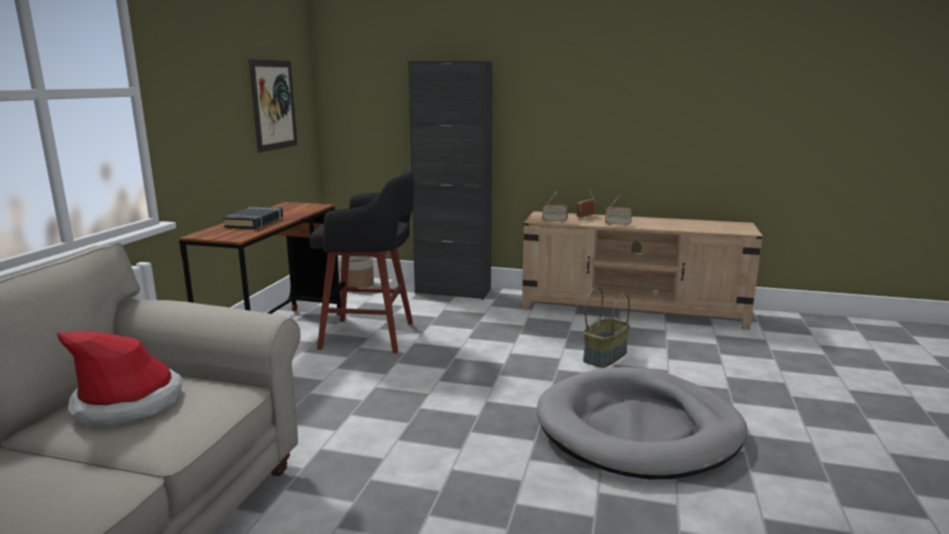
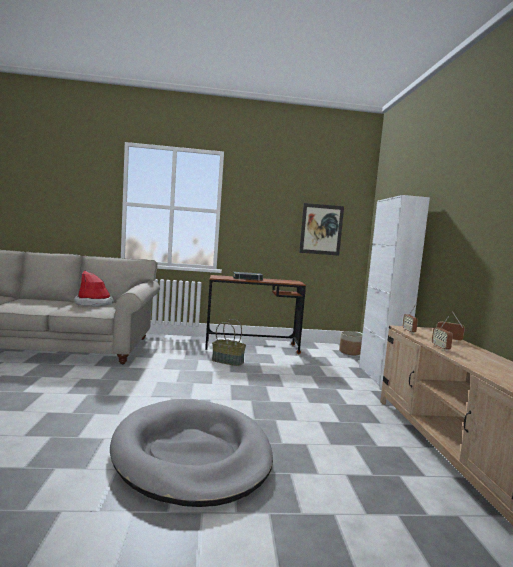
camera: 70 degrees right, 10 degrees down
black stool [309,169,414,353] -> none
black cabinet [408,61,493,300] -> white cabinet [359,195,430,387]
basket [583,287,630,368] -> basket moved to [212,319,246,366]

